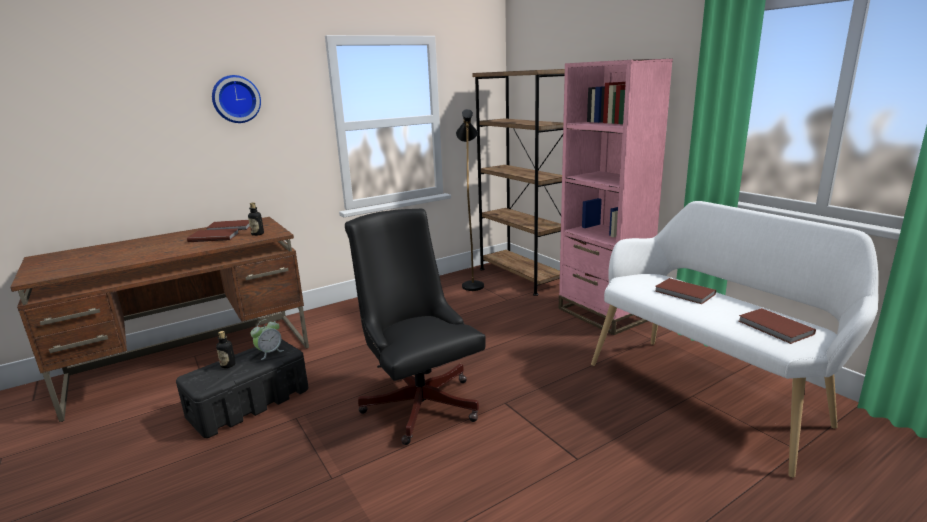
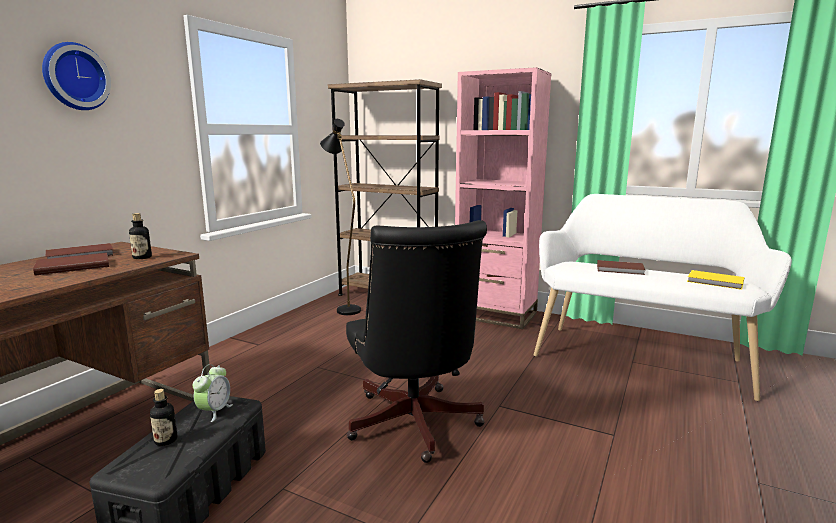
camera: 30 degrees left, 5 degrees down
black office chair [345,209,486,445] -> black office chair turned 135 degrees counterclockwise [346,220,487,463]
brown book [738,308,816,344] -> yellow book [687,270,744,290]

